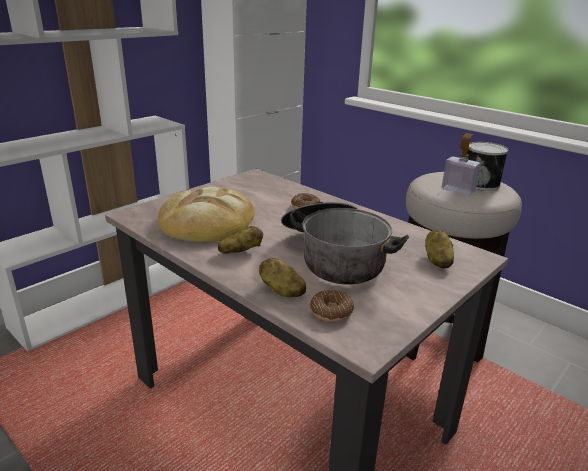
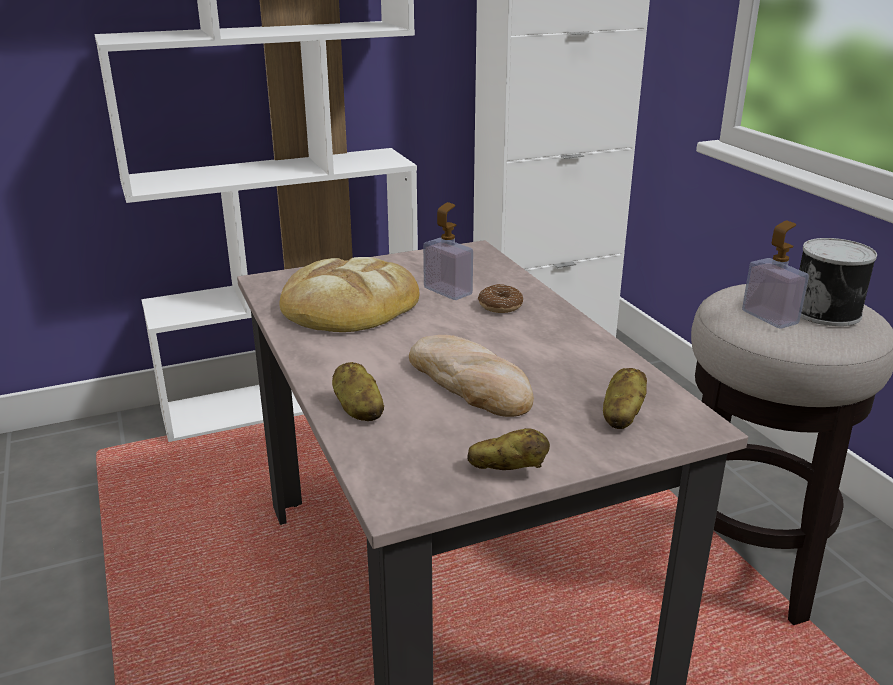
camera: 25 degrees right, 0 degrees up
potato [218,226,263,254] -> potato moved to [467,428,550,470]
cooking pot [281,202,409,285] -> bread [409,335,534,417]
donut [310,290,354,322] -> none
none -> soap dispenser [423,202,473,300]

